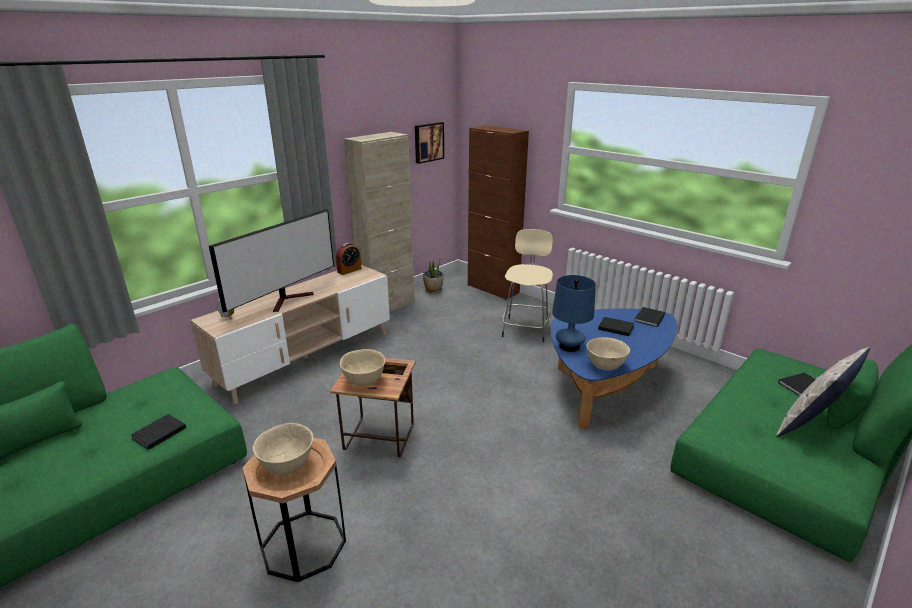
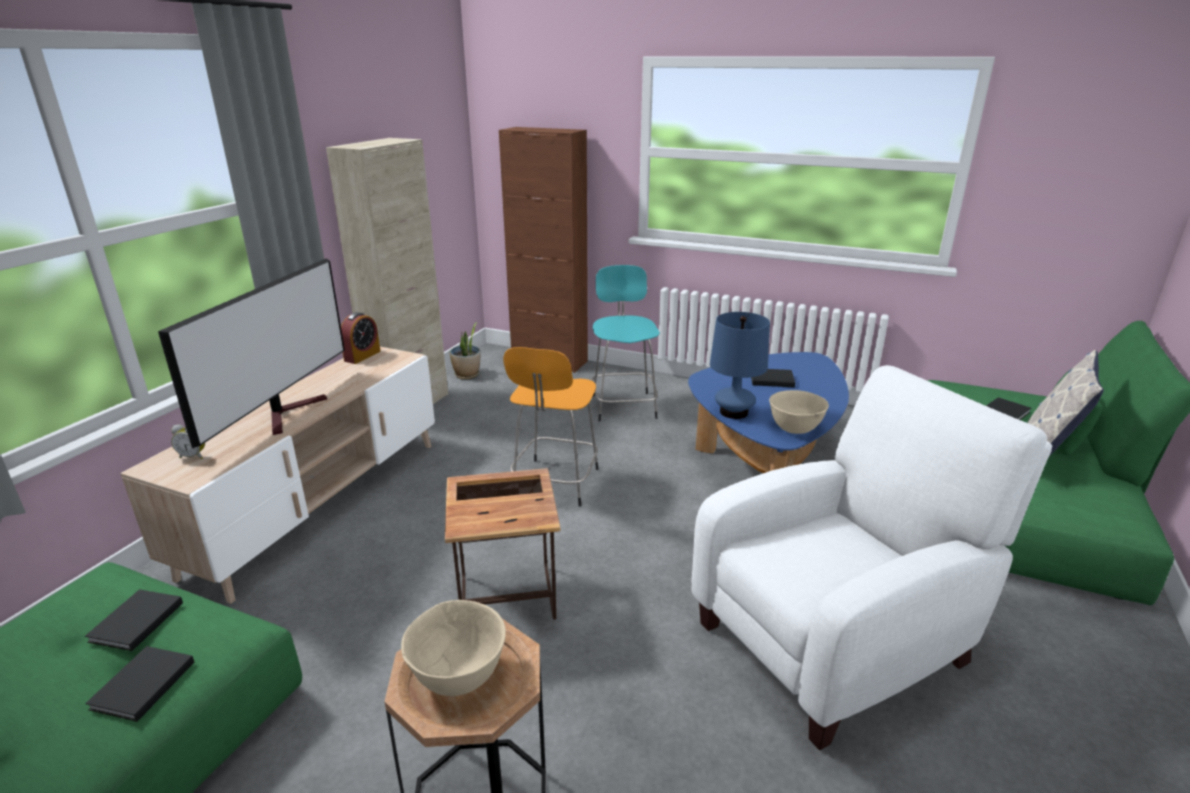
camera: 20 degrees left, 0 degrees up
beige bowl [340,349,385,386] -> none
picture [415,122,444,164] -> none
beige stool [502,229,553,342] -> turquoise stool [591,265,660,422]
black book [635,307,665,327] -> black book moved to [85,589,183,651]
none -> orange stool [503,347,599,507]
none -> white armchair [692,365,1052,750]

